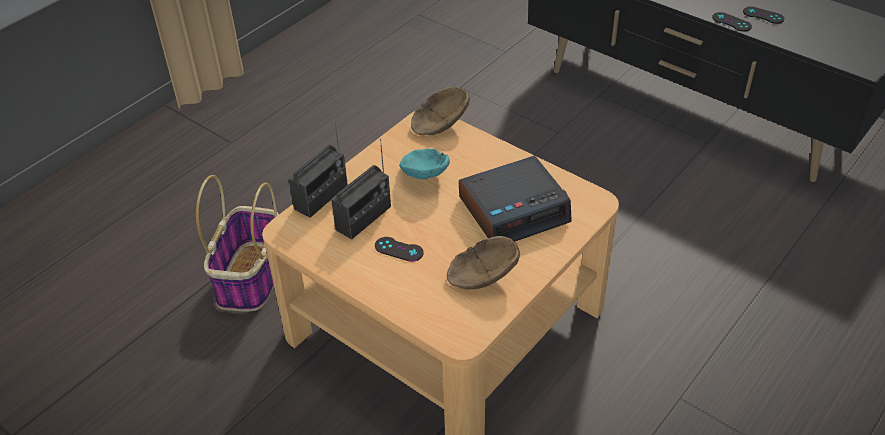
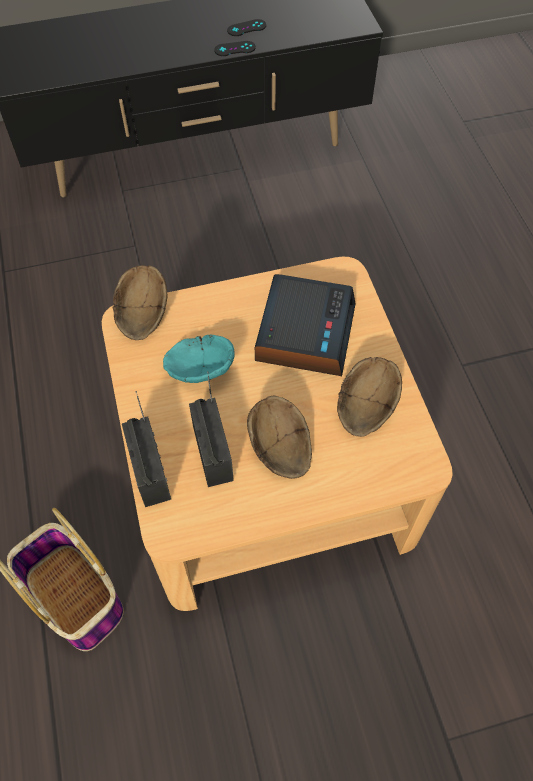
camera: 55 degrees left, 15 degrees up
black game controller [375,237,424,262] -> brown bowl [247,396,312,479]

